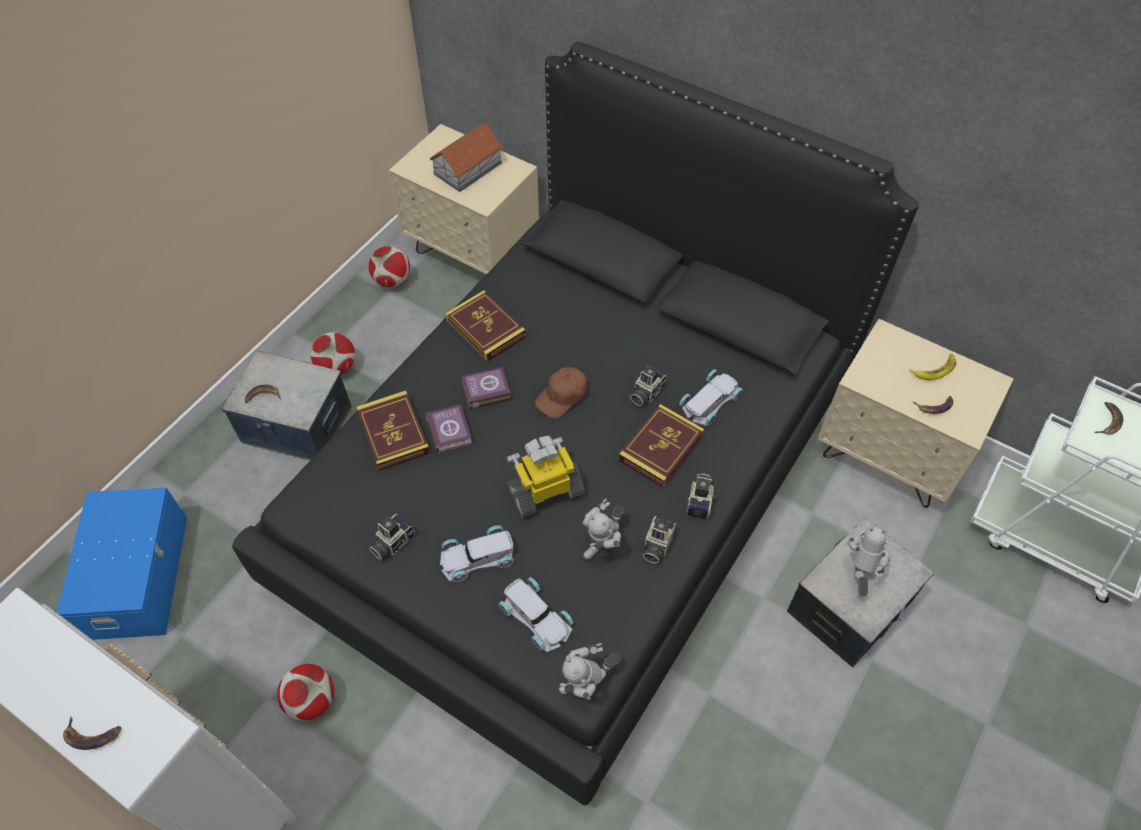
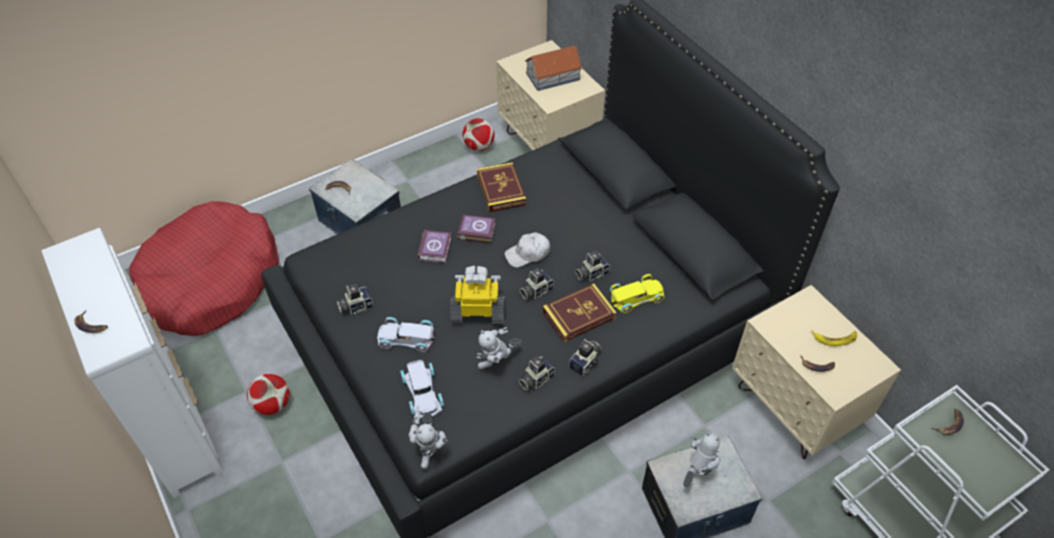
camera: 25 degrees right, 5 degrees down
blue storage box [56,487,187,640] -> red dog bed [129,201,279,336]
football [310,332,355,374] -> none
book [356,390,430,471] -> none
brown cap [535,367,587,419] -> white cap [505,233,550,267]
toy robot [558,643,621,700] -> toy robot turned 90 degrees counterclockwise [408,414,448,470]
white toy car [679,369,743,426] -> yellow toy car [609,274,665,313]
none -> camera [520,268,554,299]

